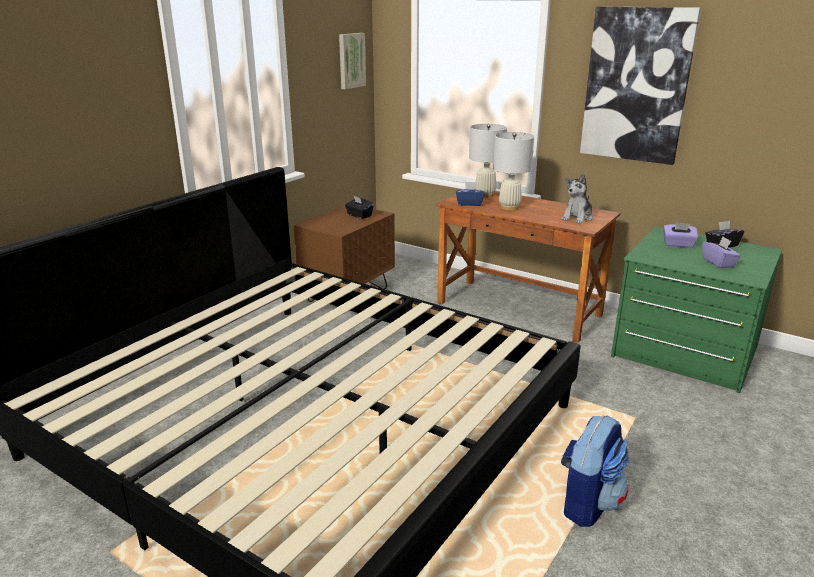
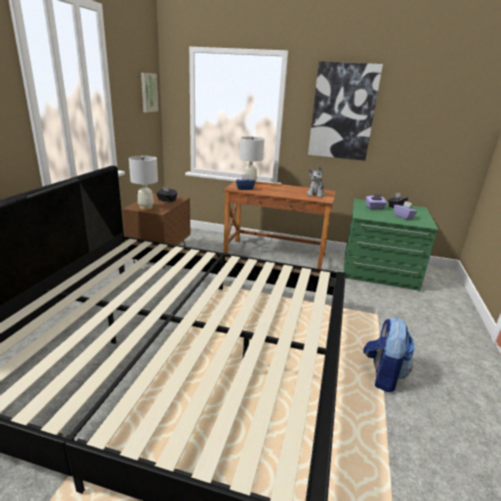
camera: 20 degrees left, 0 degrees up
white table lamp [493,132,534,210] -> white table lamp moved to [129,156,158,210]

